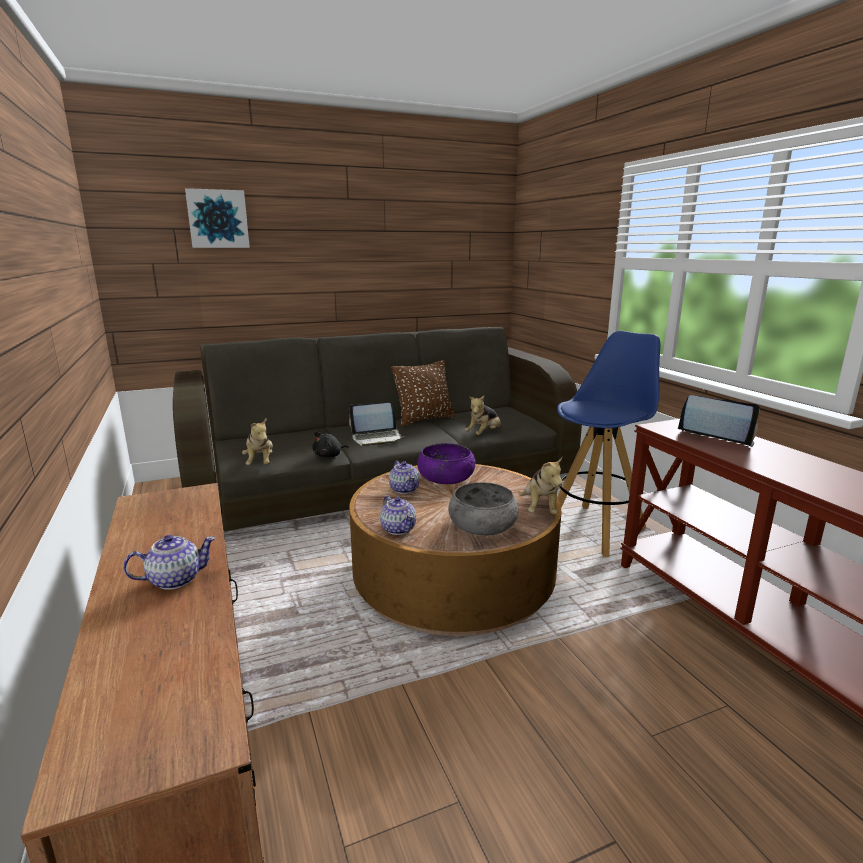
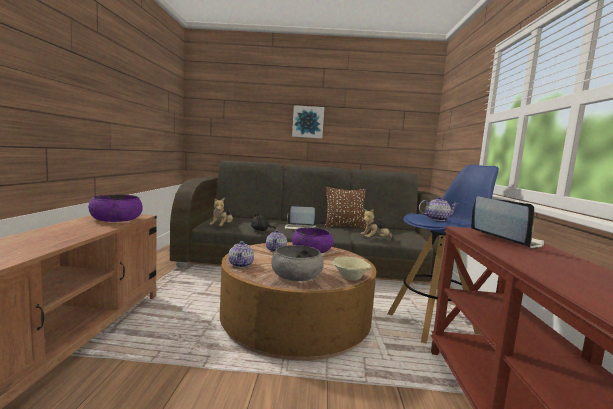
camera: 25 degrees right, 10 degrees down
teapot [123,535,216,590] -> teapot moved to [419,196,459,221]
picture [185,188,250,248] -> picture moved to [292,105,324,139]
plush toy [519,457,562,515] -> beige bowl [332,256,372,280]
none -> purple bowl [88,194,143,222]

